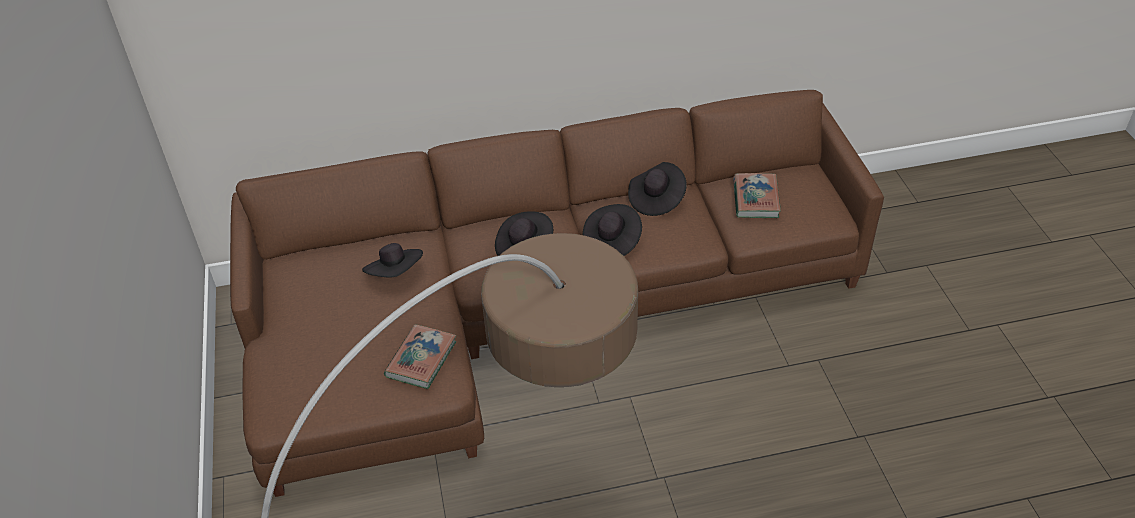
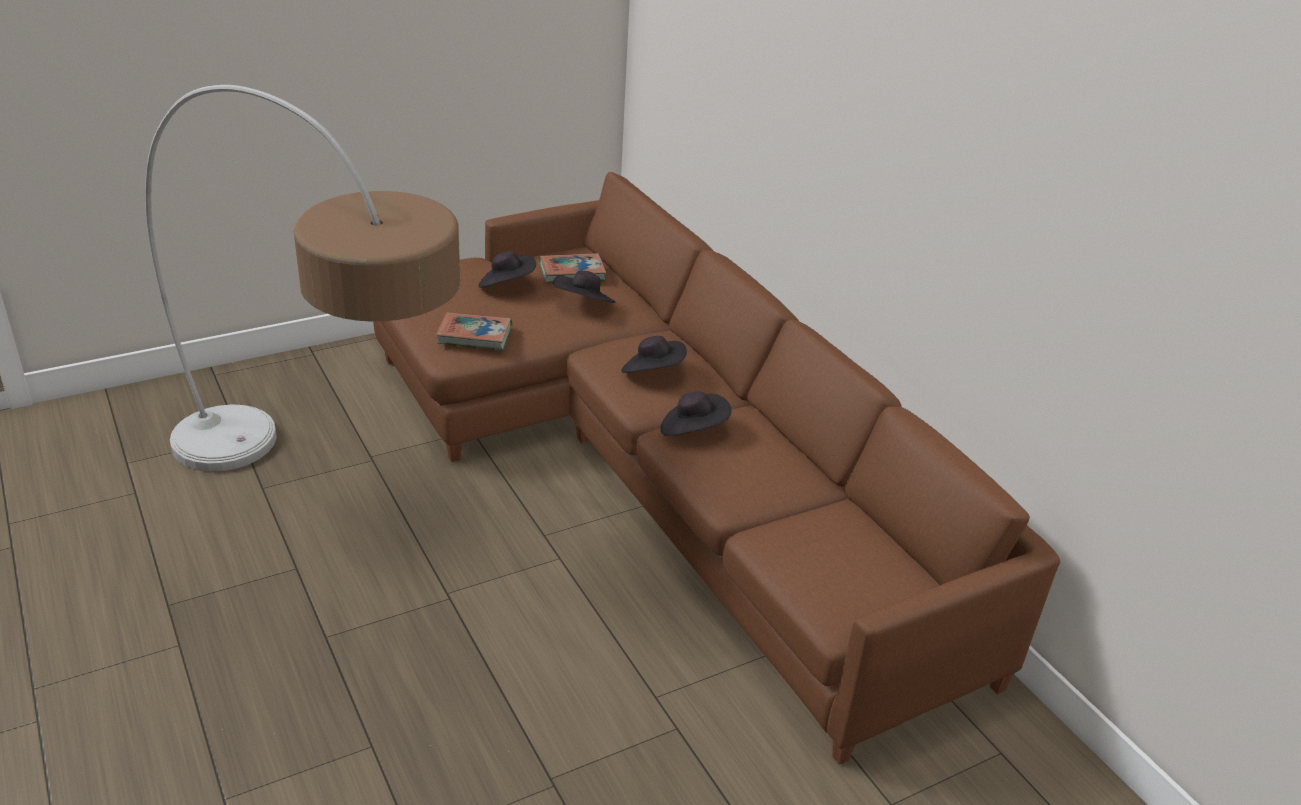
camera: 70 degrees right, 10 degrees down
black hat [628,162,687,216] -> black hat moved to [478,251,536,288]
book [733,173,781,218] -> book moved to [540,253,606,283]

